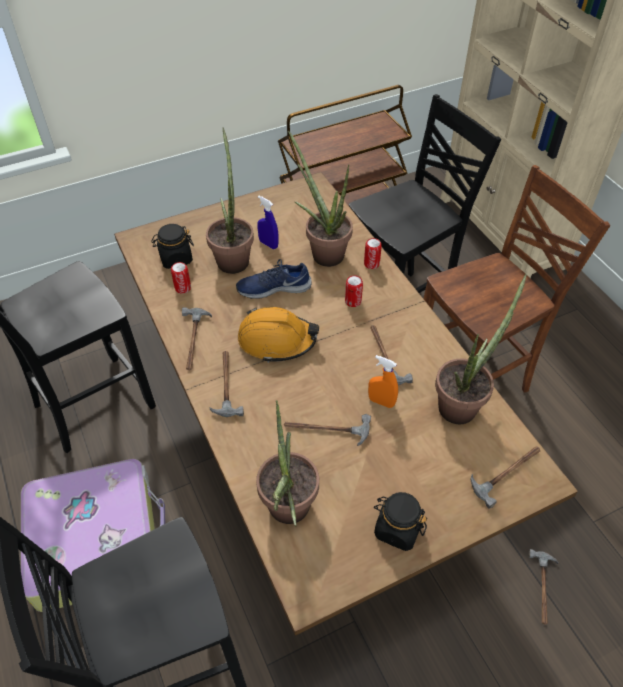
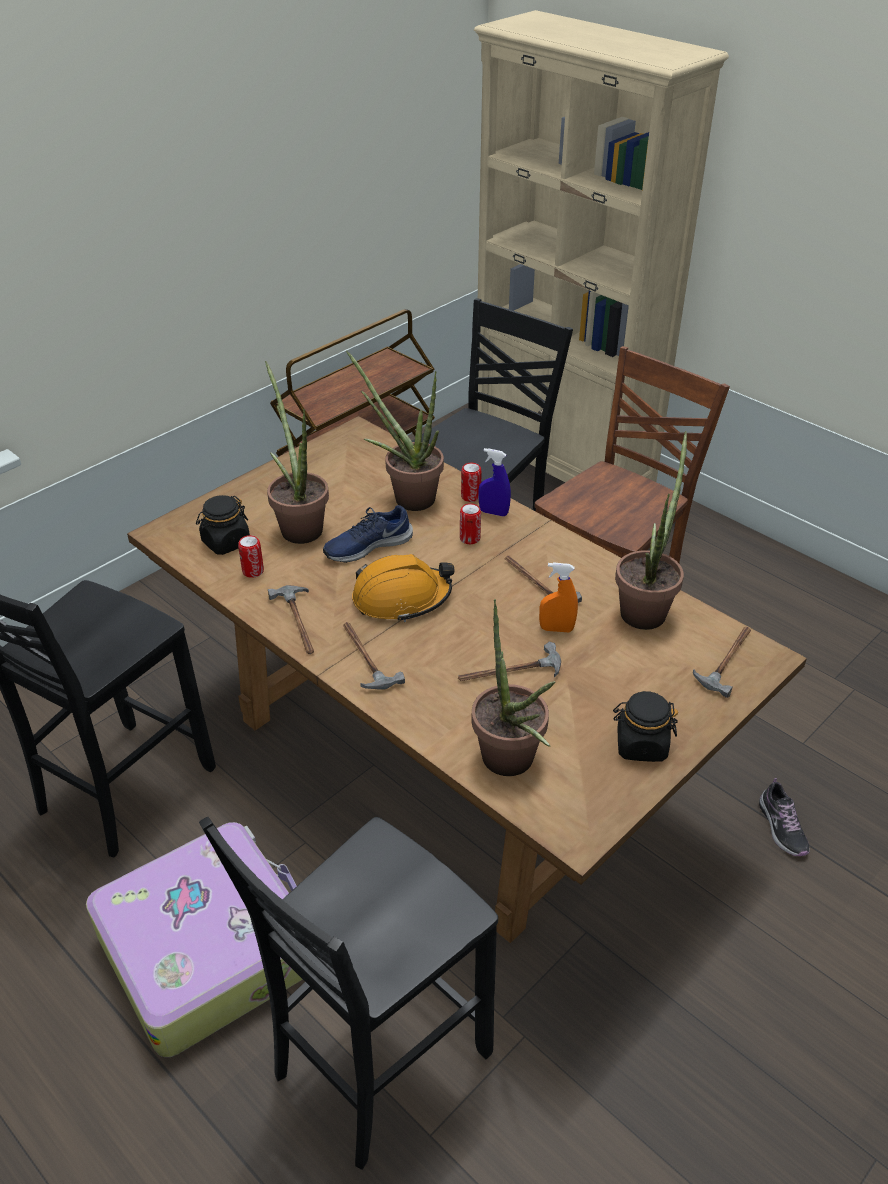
camera: 20 degrees left, 10 degrees down
blue spray bottle [257,196,279,249] -> blue spray bottle moved to [478,448,511,516]
hammer [528,549,559,625] -> shoe [759,778,809,856]

